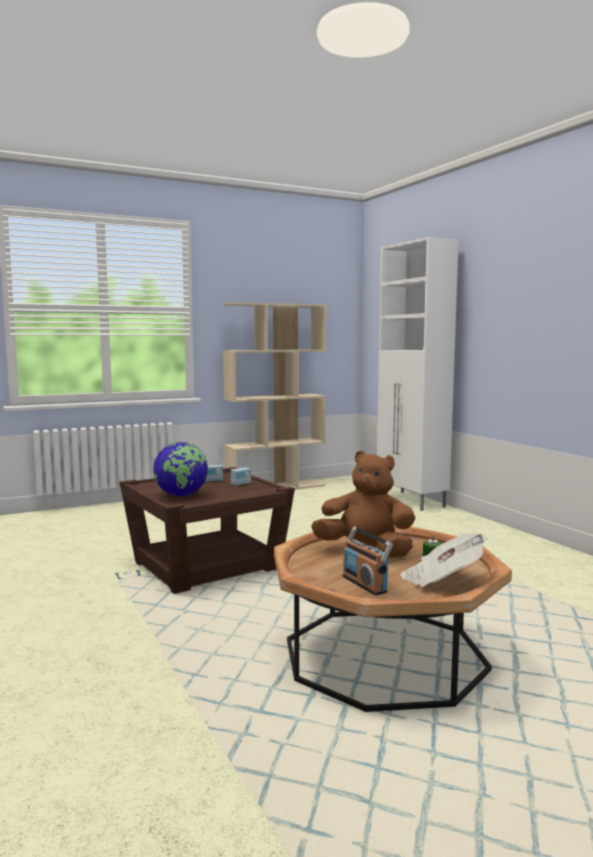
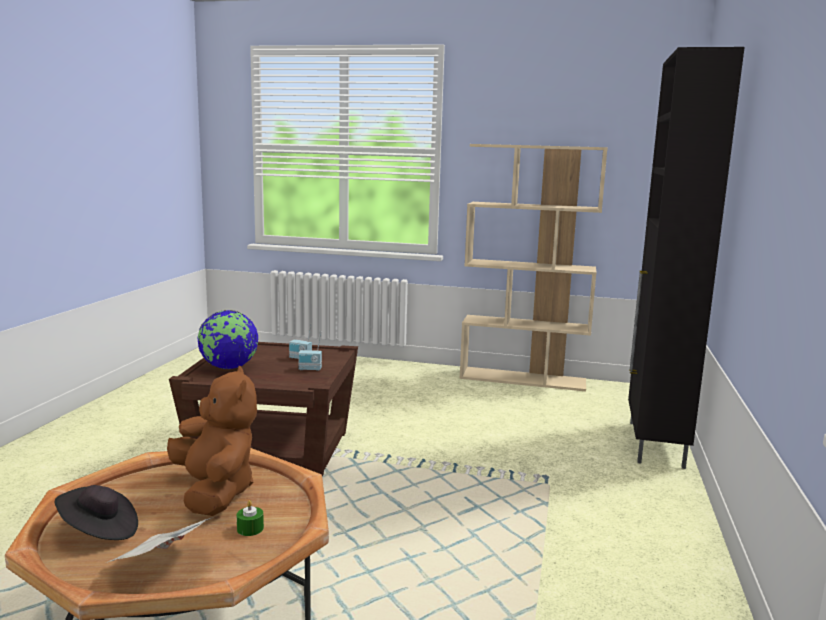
camera: 40 degrees right, 5 degrees up
radio [343,526,393,595] -> black hat [55,485,138,540]
white cabinet [377,237,459,511] -> black cabinet [628,47,745,469]

